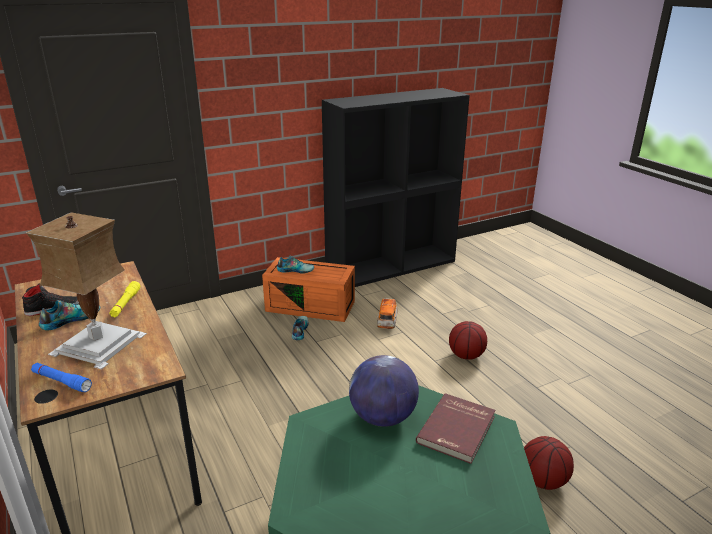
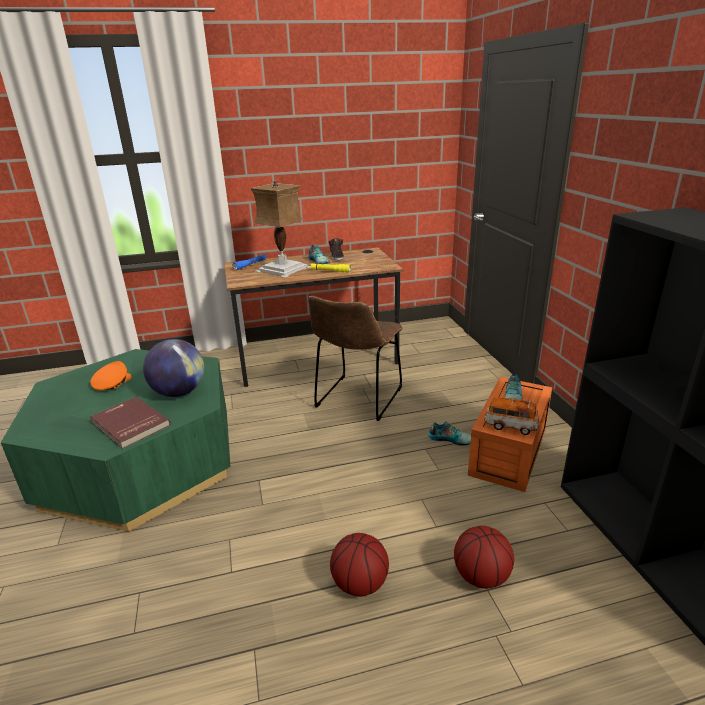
camera: 105 degrees right, 0 degrees up
toy car [377,298,398,329] -> toy car moved to [484,397,539,435]
basketball [524,436,574,490] -> basketball moved to [454,526,514,589]
none -> orange cap [90,361,132,391]
none -> brown chair [308,296,403,421]

